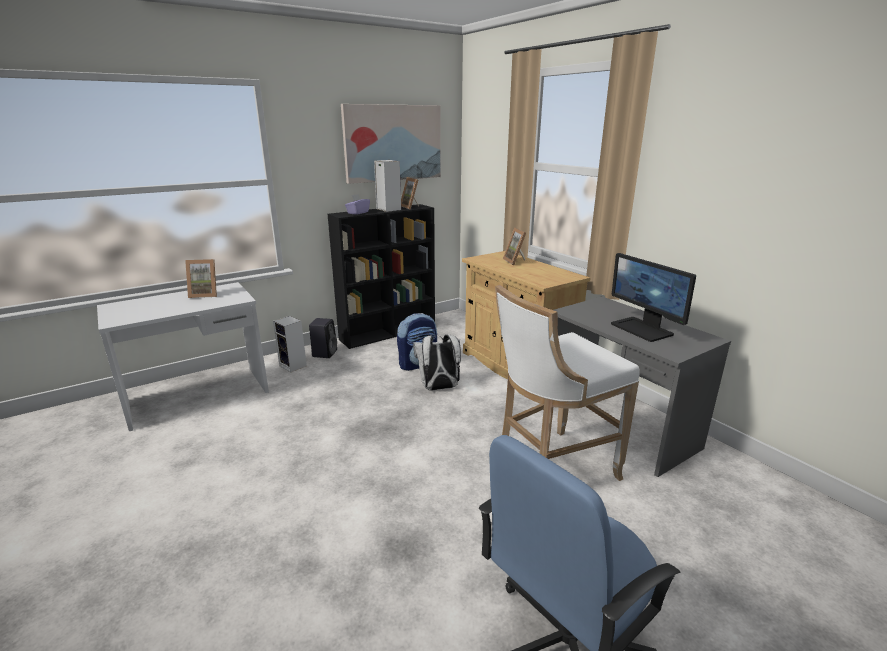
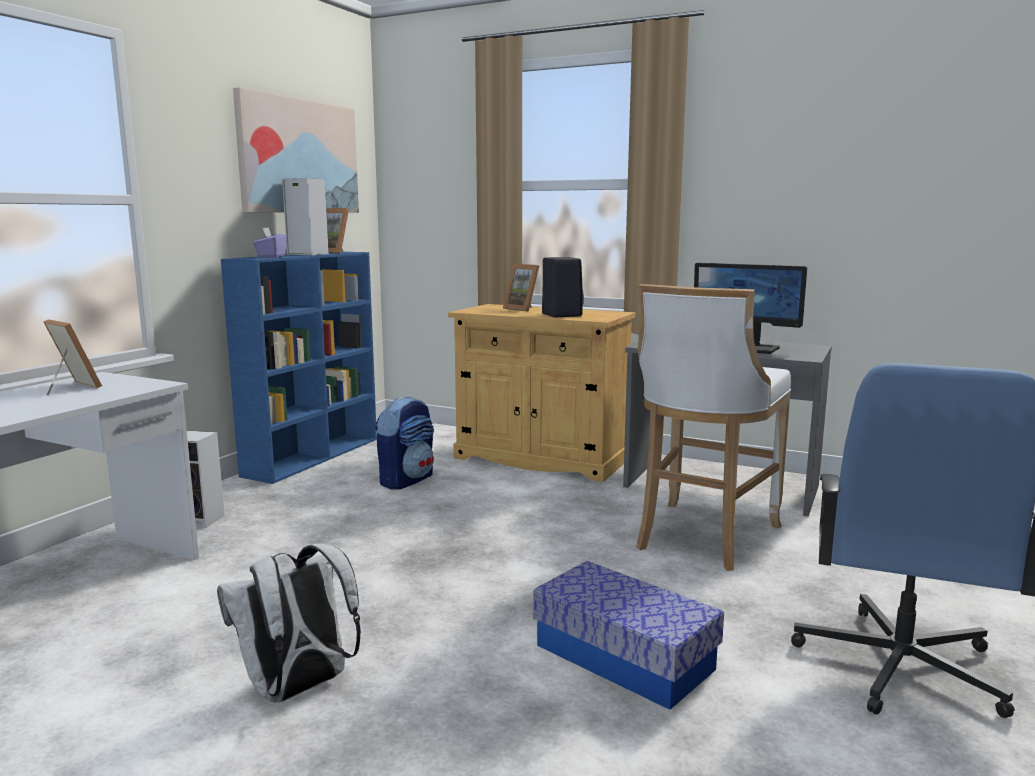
camera: 30 degrees left, 10 degrees down
picture frame [185,259,217,298] -> picture frame turned 105 degrees counterclockwise [44,319,102,396]
black speaker [309,318,337,358] -> black speaker moved to [542,257,584,317]
black bookcase [328,204,435,349] -> blue bookcase [221,252,377,484]
white backpack [413,334,461,391] -> white backpack moved to [217,544,361,703]
none -> storage box [533,561,724,710]

